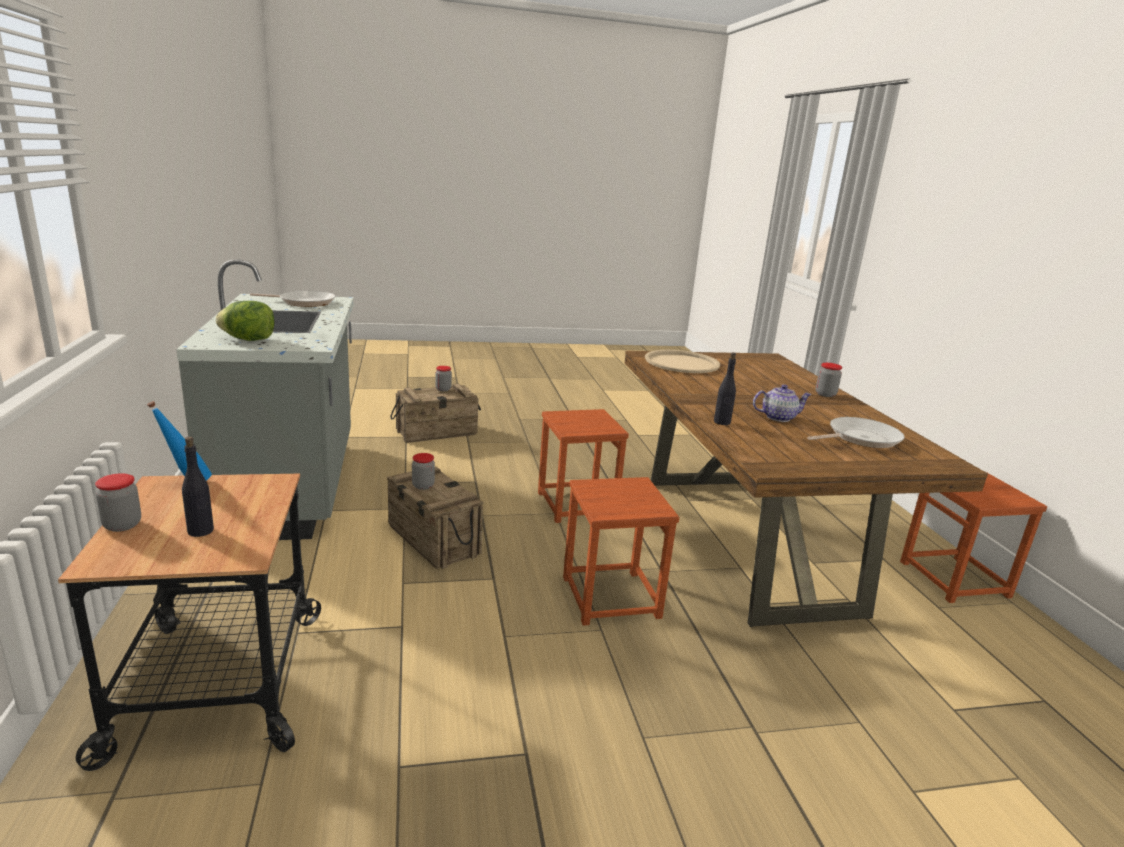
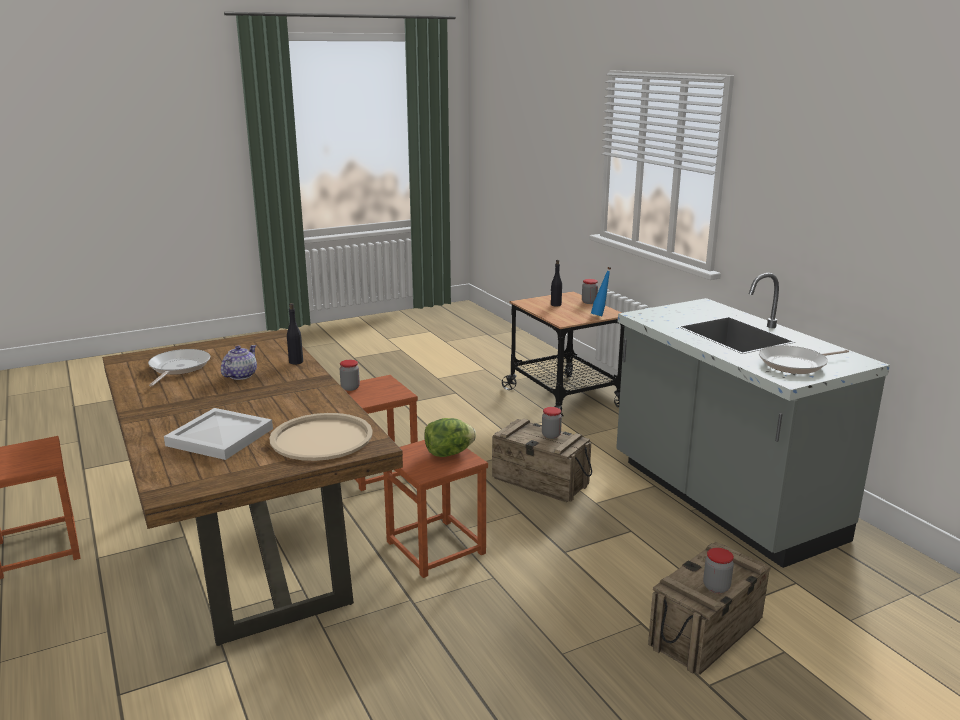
camera: 165 degrees right, 0 degrees up
lettuce [216,301,274,341] -> lettuce moved to [424,418,476,457]
teapot [753,385,812,422] -> teapot turned 135 degrees clockwise [221,345,257,380]
frying pan [807,417,905,448] -> frying pan turned 135 degrees clockwise [148,349,210,386]
jar [816,363,842,397] -> jar moved to [340,360,360,391]
none -> white tray [164,408,273,460]

